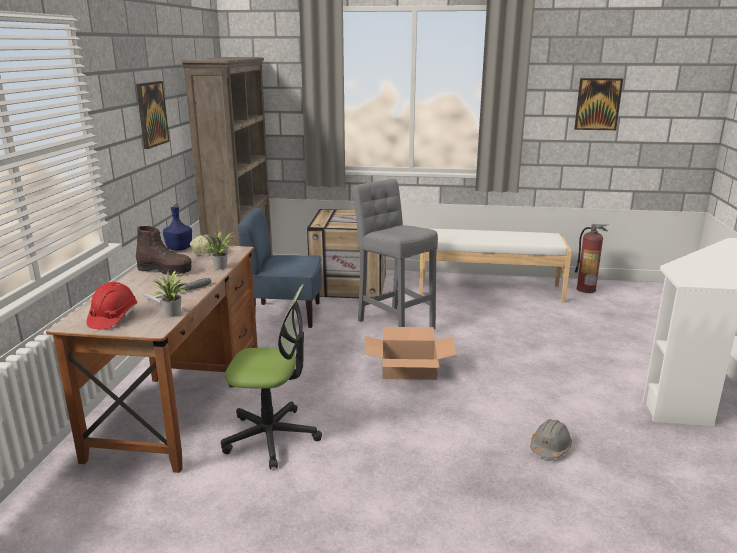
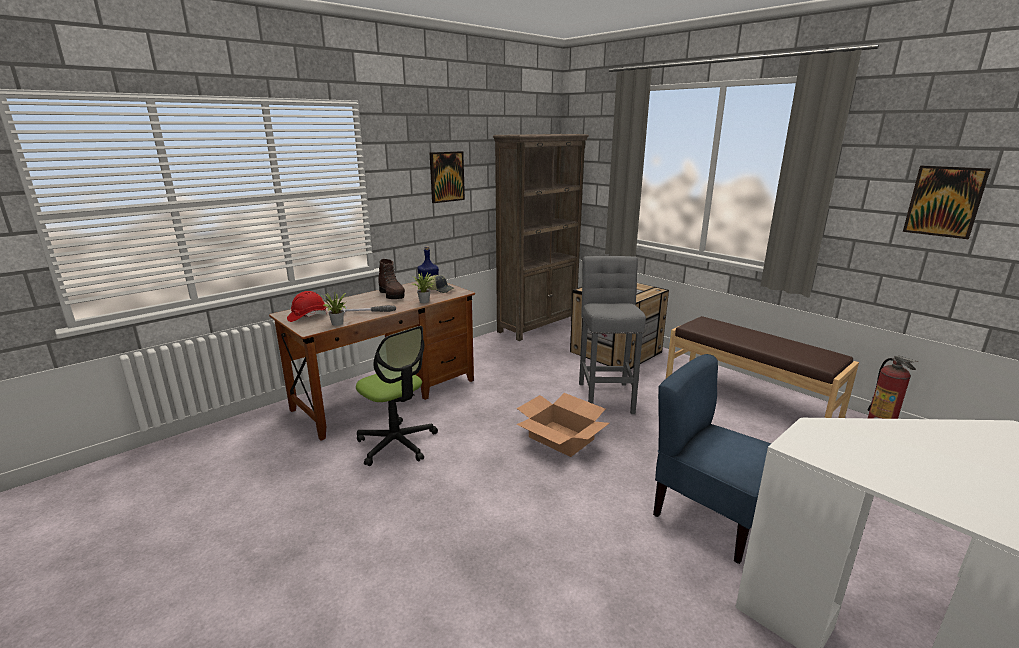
camera: 40 degrees right, 0 degrees up
blue chair [238,208,322,328] -> blue chair moved to [653,354,771,564]
white bench [419,229,572,303] -> brown bench [666,316,859,418]
grey hard hat [530,419,572,459] -> none

